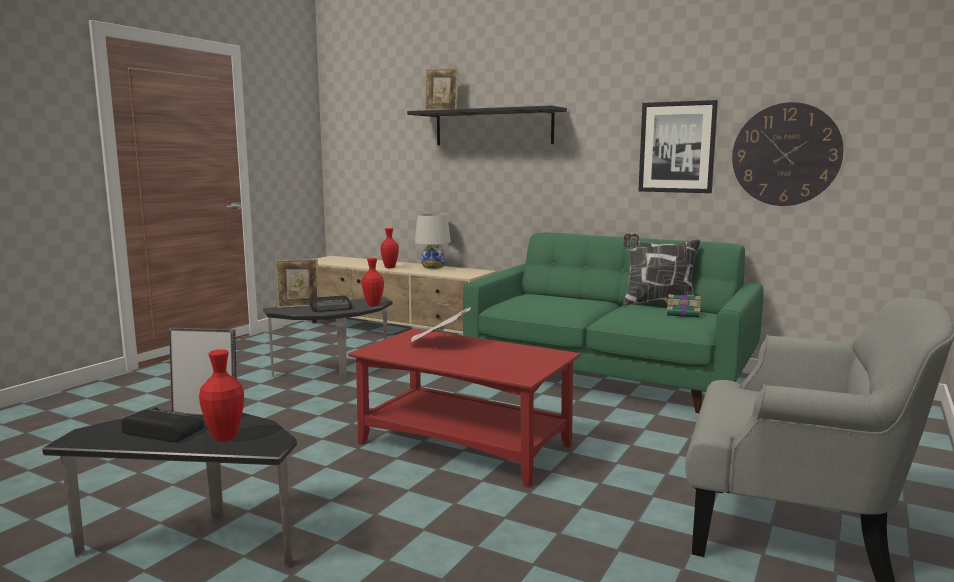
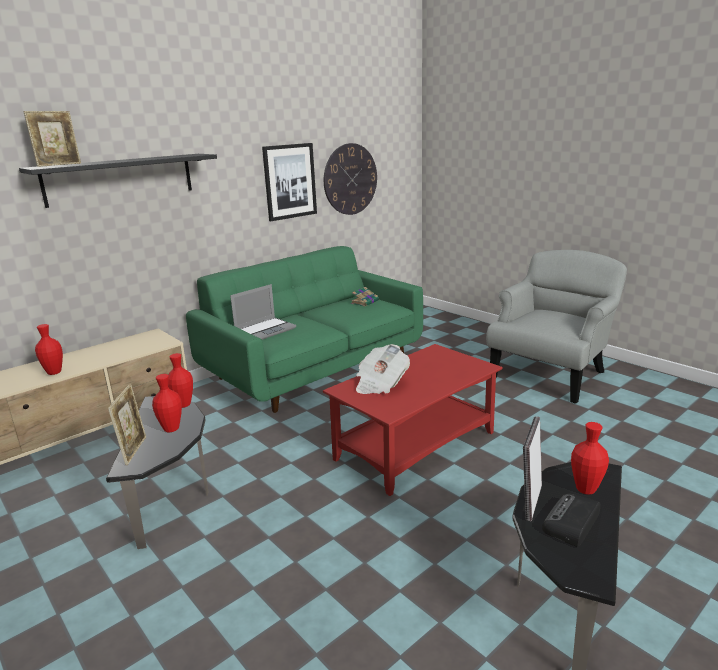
camera: 70 degrees left, 10 degrees up
radio [310,296,352,312] -> red vase [152,374,182,432]
white table lamp [415,213,451,269] -> none
pillow [623,233,701,306] -> none
none -> laptop [230,284,296,340]

